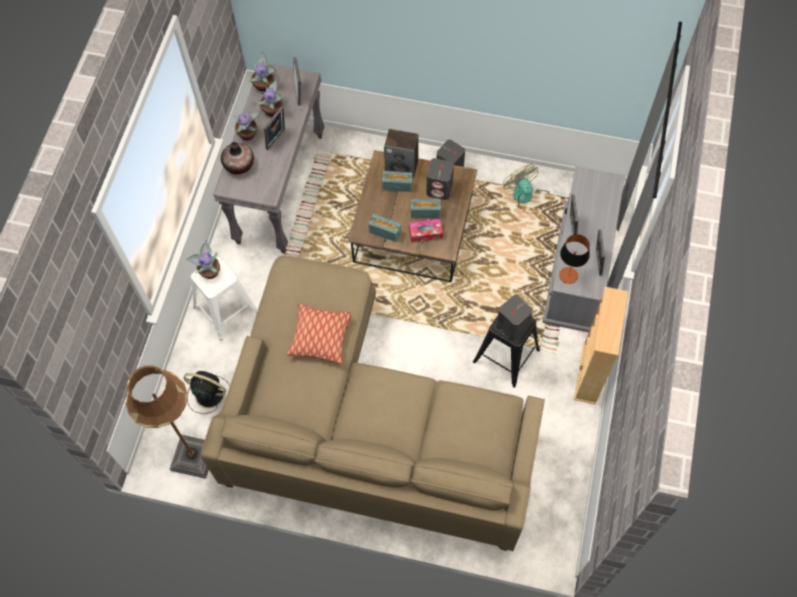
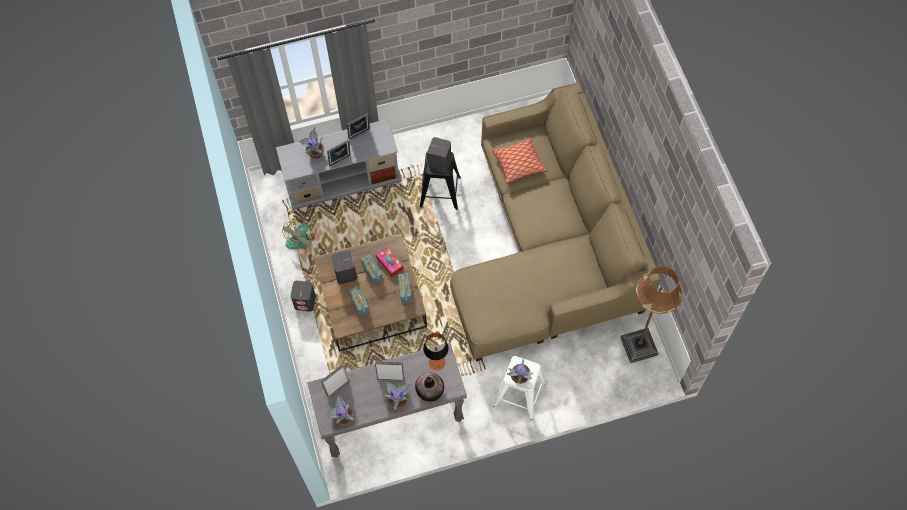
camera: 120 degrees left, 0 degrees up
black fan [183,371,230,414] -> none
potted plant [255,77,284,117] -> potted plant moved to [298,127,324,159]
pillow [287,304,352,364] -> pillow moved to [492,137,547,184]
speaker [384,129,419,178] -> none
table lamp [559,234,590,284] -> table lamp moved to [423,333,449,370]
beige bookcase [574,287,628,404] -> none

